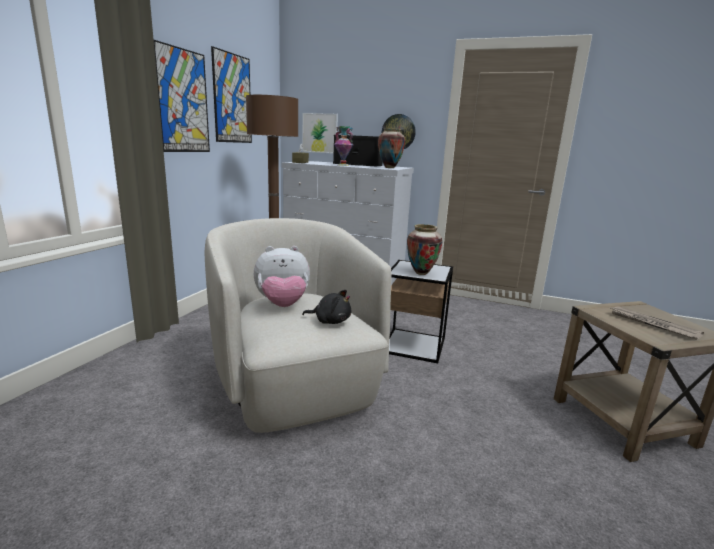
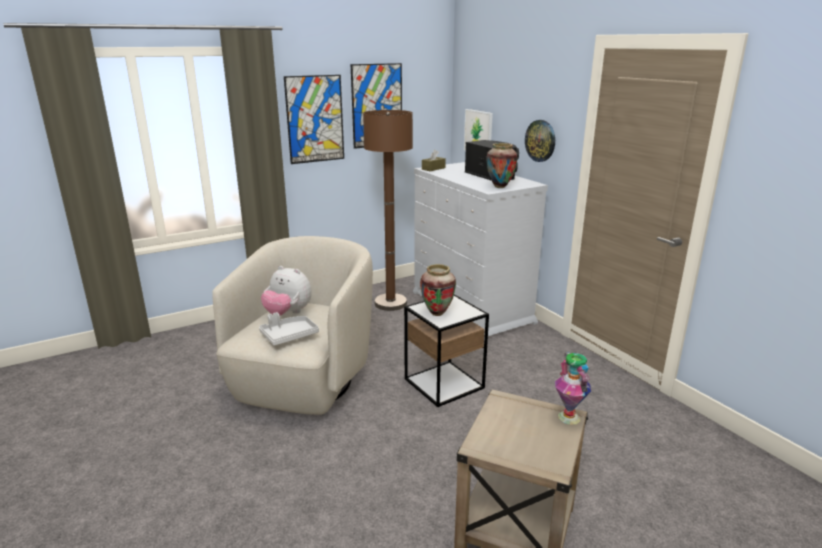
camera: 40 degrees right, 5 degrees up
black plush toy [302,290,351,324] -> grey tray [259,312,319,346]
vase [334,126,353,166] -> vase moved to [555,353,591,425]
newspaper [609,306,704,340] -> none

